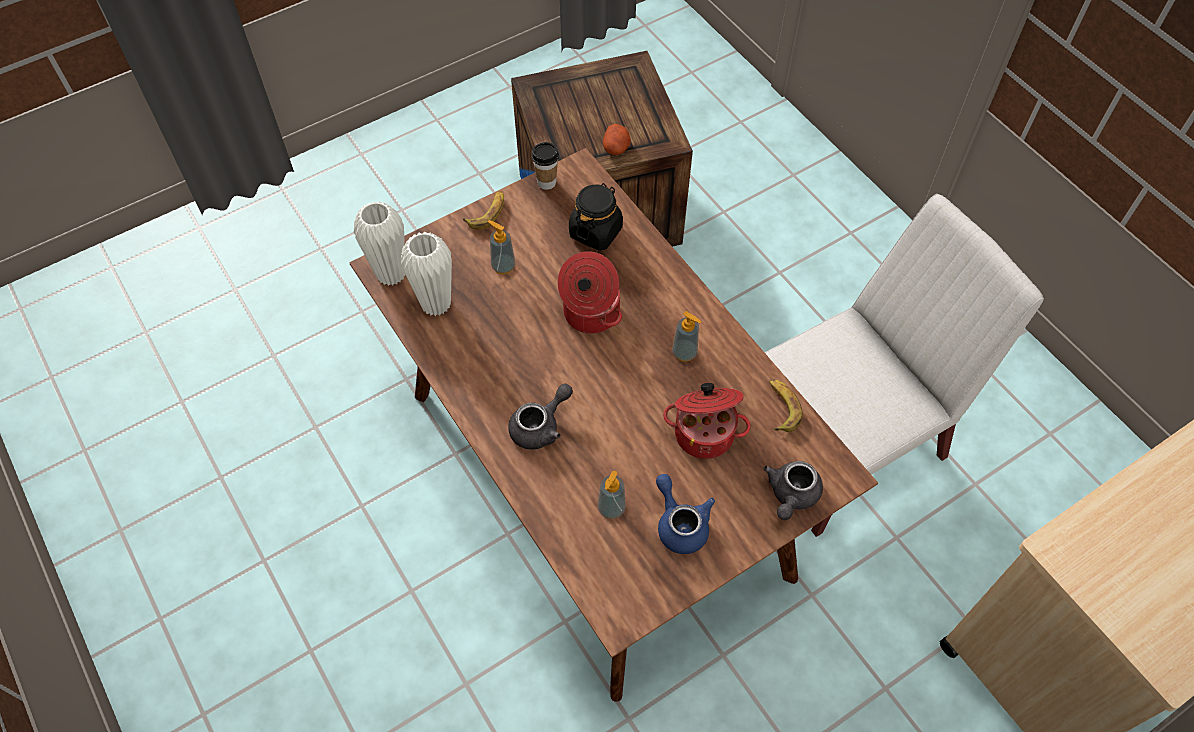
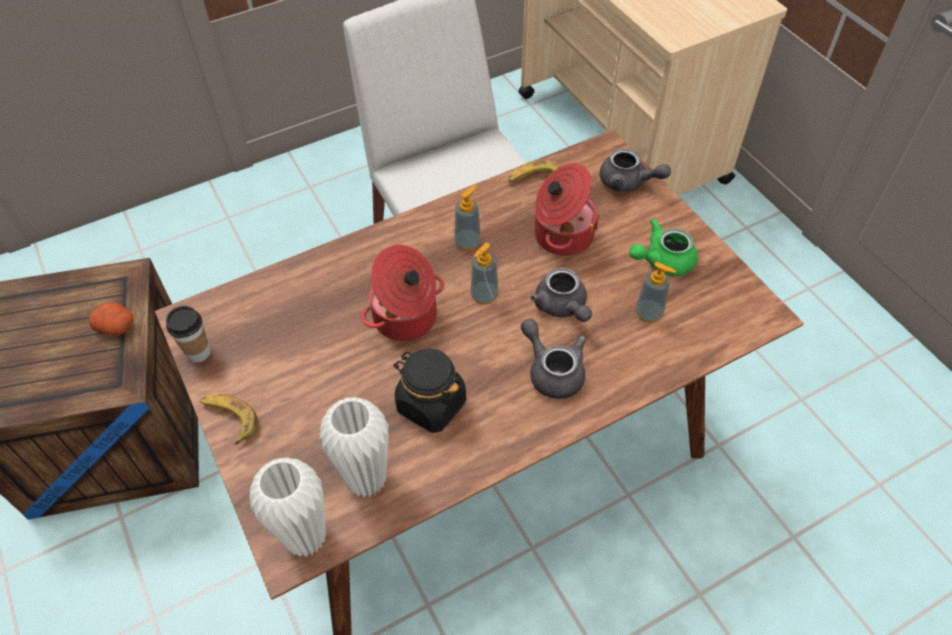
camera: 85 degrees left, 5 degrees down
soap dispenser [488,220,515,274] -> soap dispenser moved to [470,243,498,304]
black jar [569,183,623,251] -> black jar moved to [394,348,466,433]
blue teapot [656,474,715,554] -> green teapot [629,219,698,276]
none -> grey teapot [531,268,592,322]

